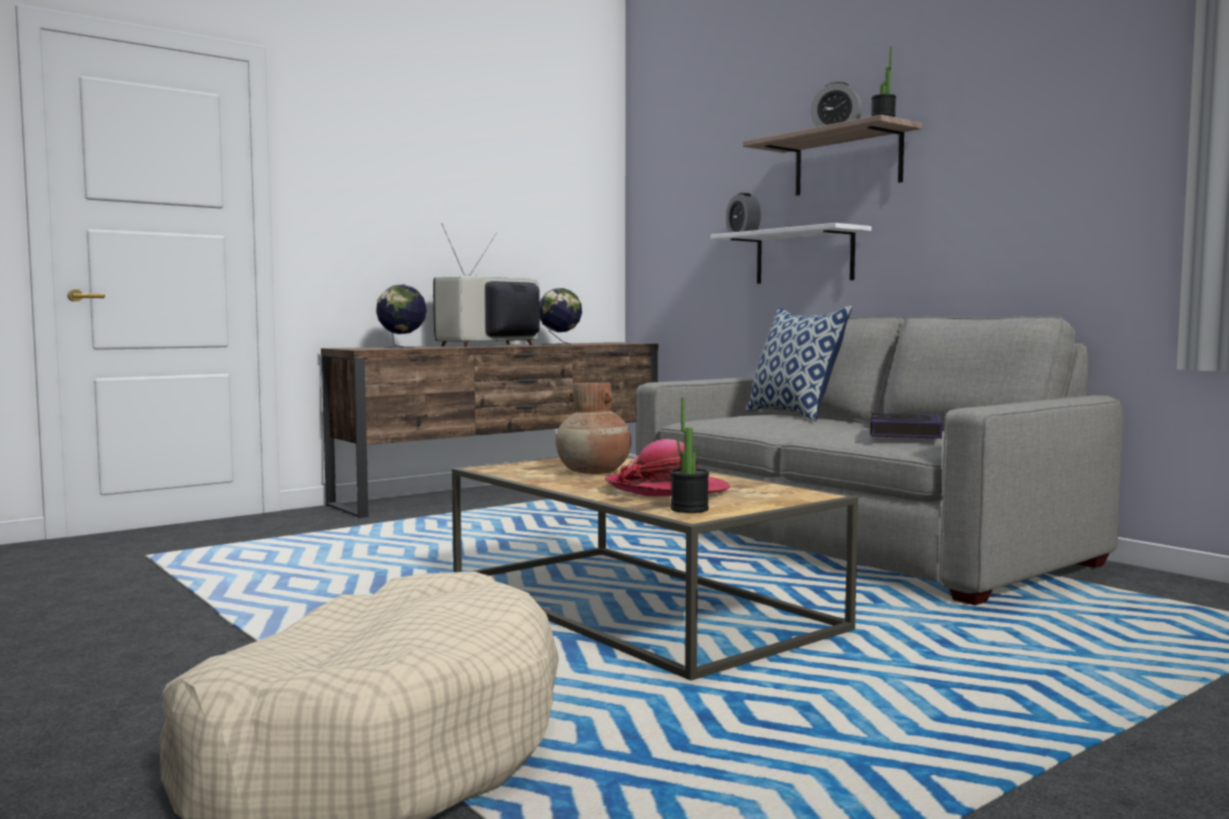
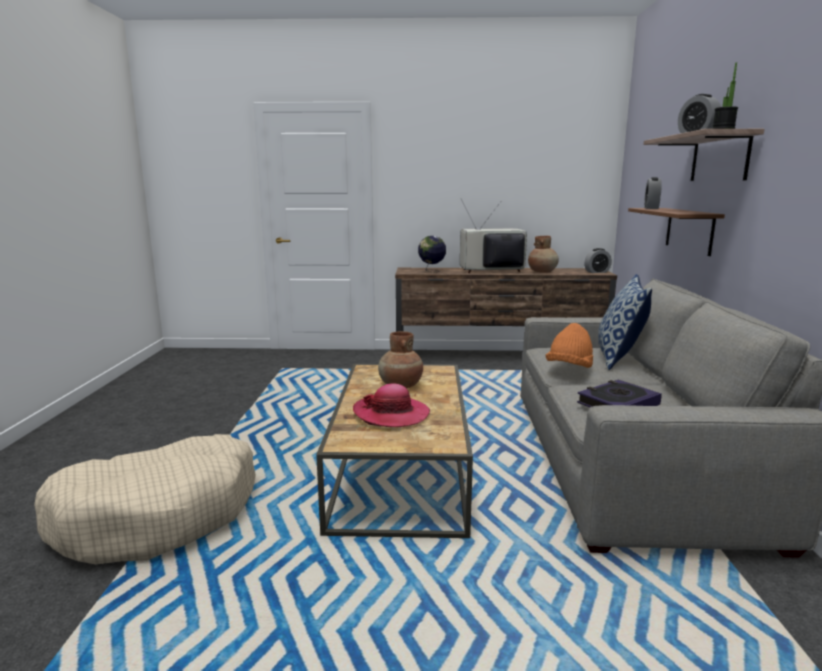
camera: 40 degrees right, 10 degrees up
globe [540,288,582,345] -> brown vase [528,236,559,273]
potted plant [670,398,709,513] -> none
white shelf [711,223,871,284] -> brown shelf [628,208,725,256]
none -> orange hat [546,323,593,368]
none -> alarm clock [584,248,612,273]

